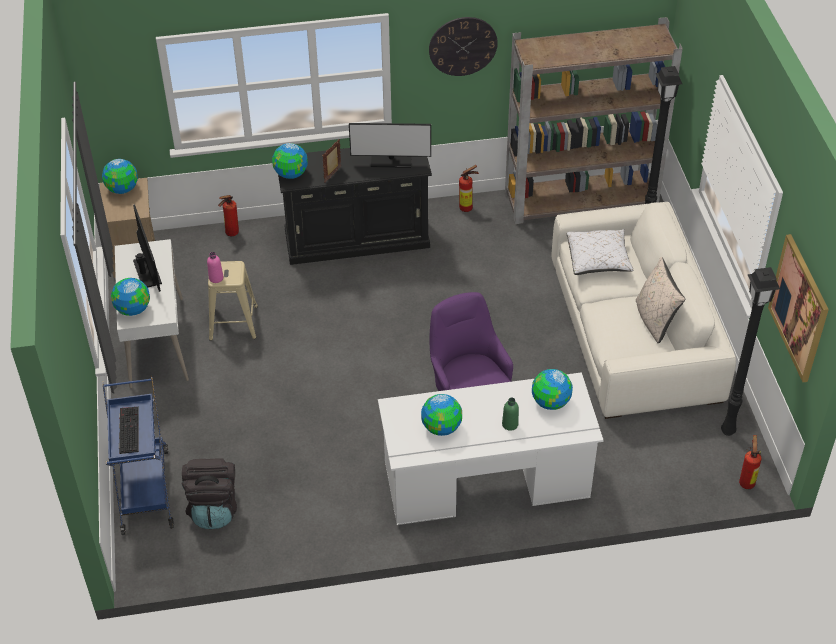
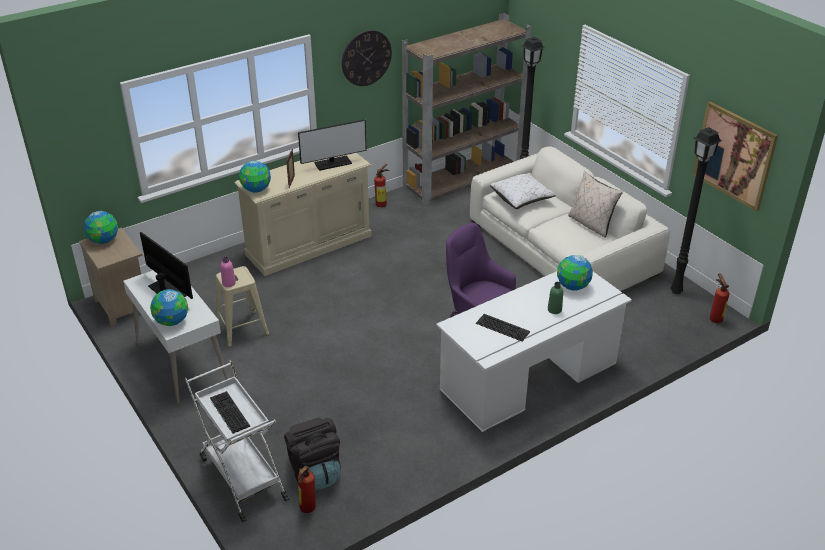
camera: 25 degrees left, 10 degrees down
blue cart [102,376,174,535] -> white cart [185,360,289,522]
fire extinguisher [218,195,239,236] -> fire extinguisher moved to [298,466,316,513]
black cabinet [278,148,432,265] -> beige cabinet [234,153,372,276]
globe [421,394,462,436] -> keyboard [476,314,530,341]

